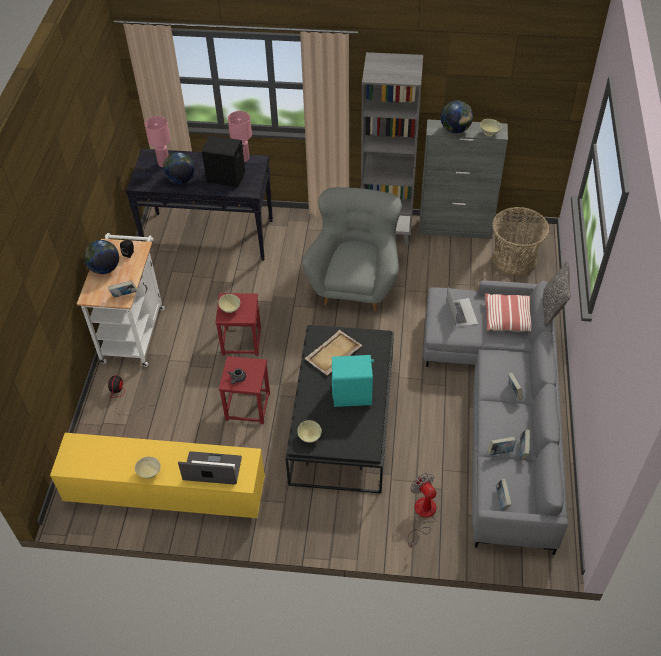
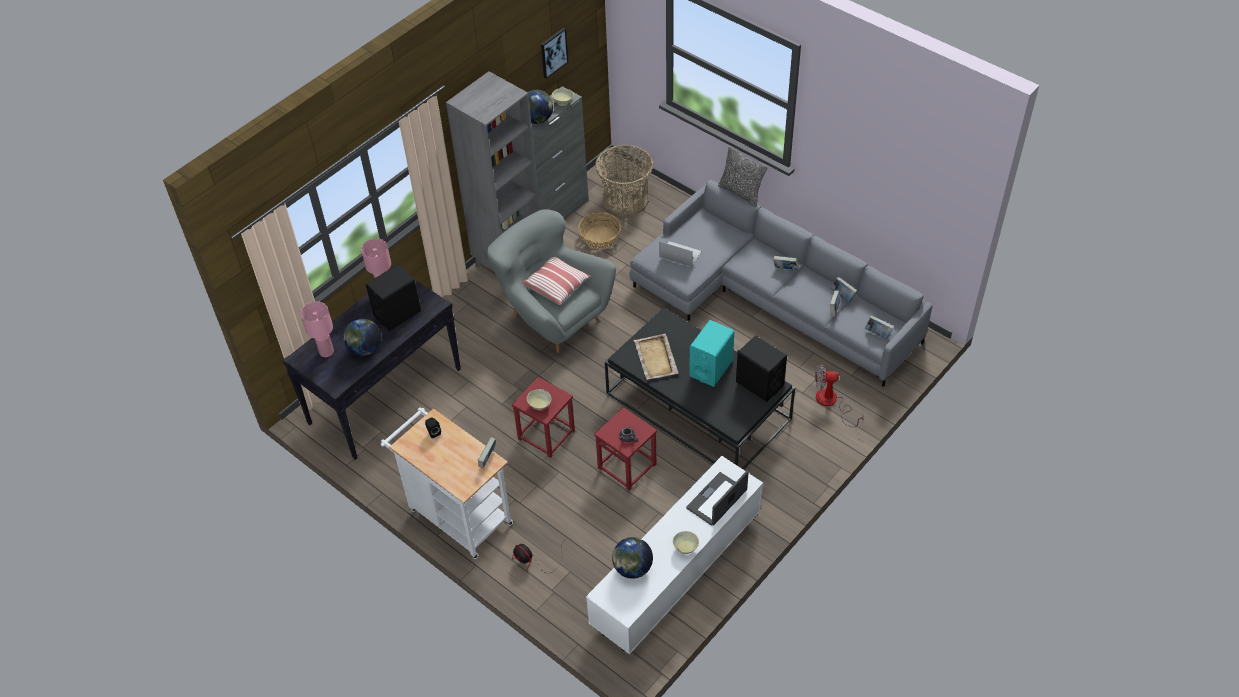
camera: 55 degrees left, 0 degrees up
yellow tv stand [50,433,265,518] -> white tv stand [586,456,763,655]
globe [84,240,119,274] -> globe moved to [612,537,653,579]
beige bowl [297,420,322,443] -> none
pillow [485,293,531,332] -> pillow moved to [523,257,591,305]
none -> picture [541,27,568,79]
none -> basket [578,212,621,249]
none -> black speaker [736,336,787,402]

